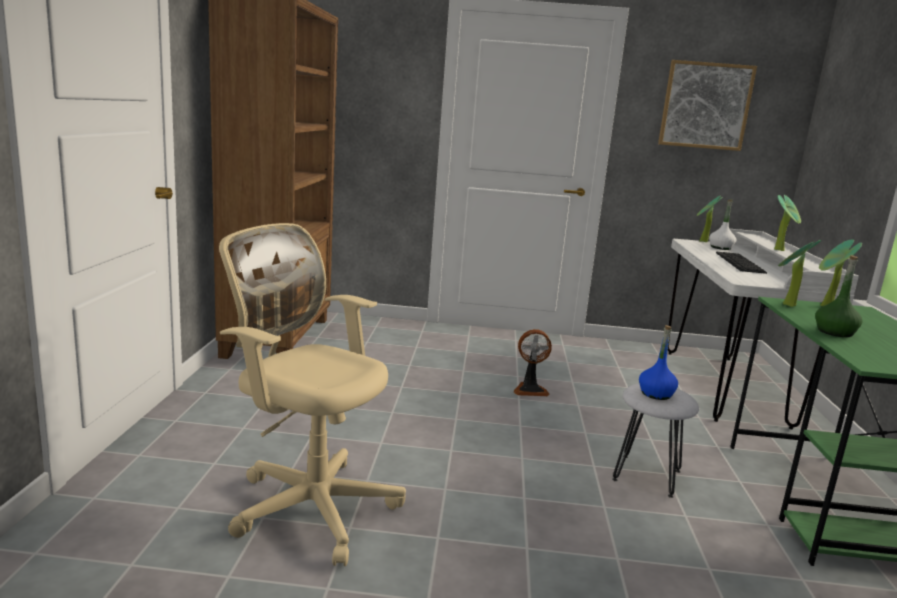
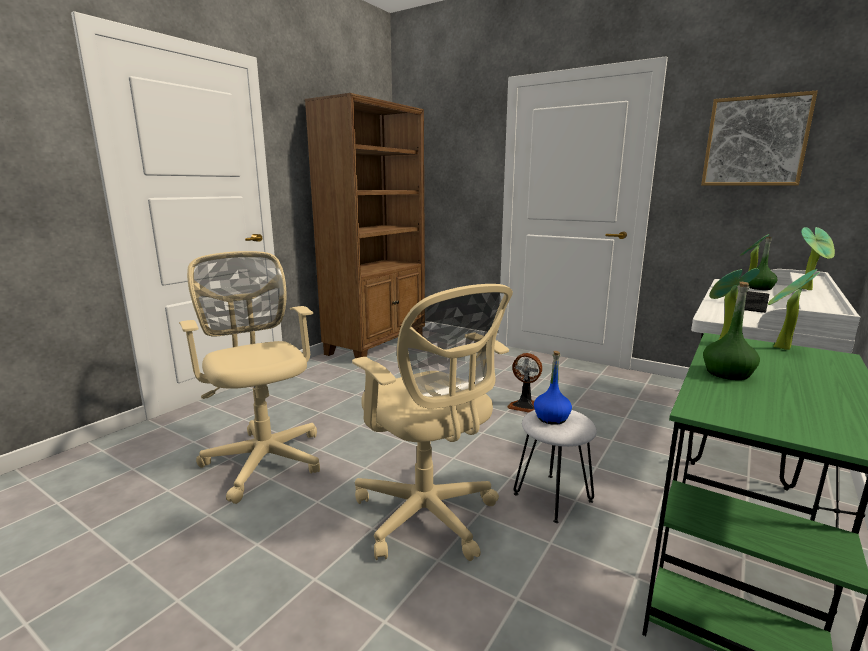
camera: 30 degrees right, 0 degrees up
white bottle [709,200,736,250] -> green bottle [749,237,777,290]
none -> beige office chair [352,284,513,561]

